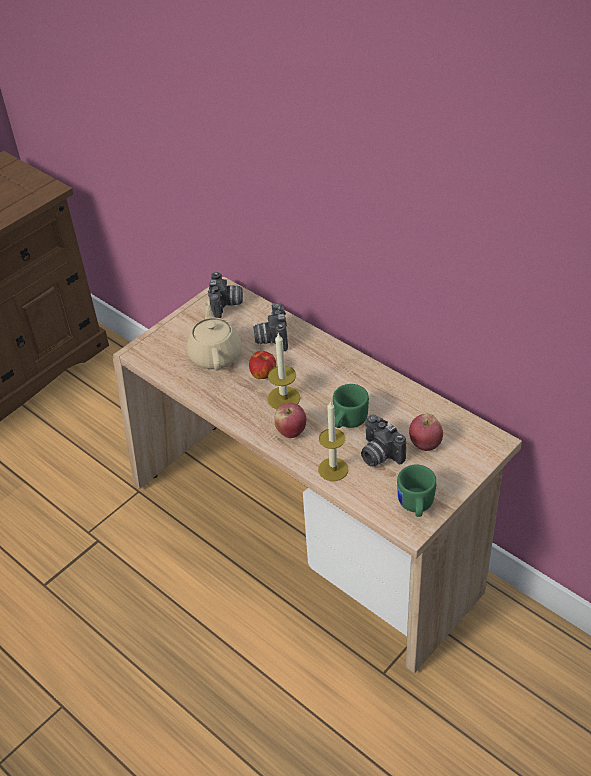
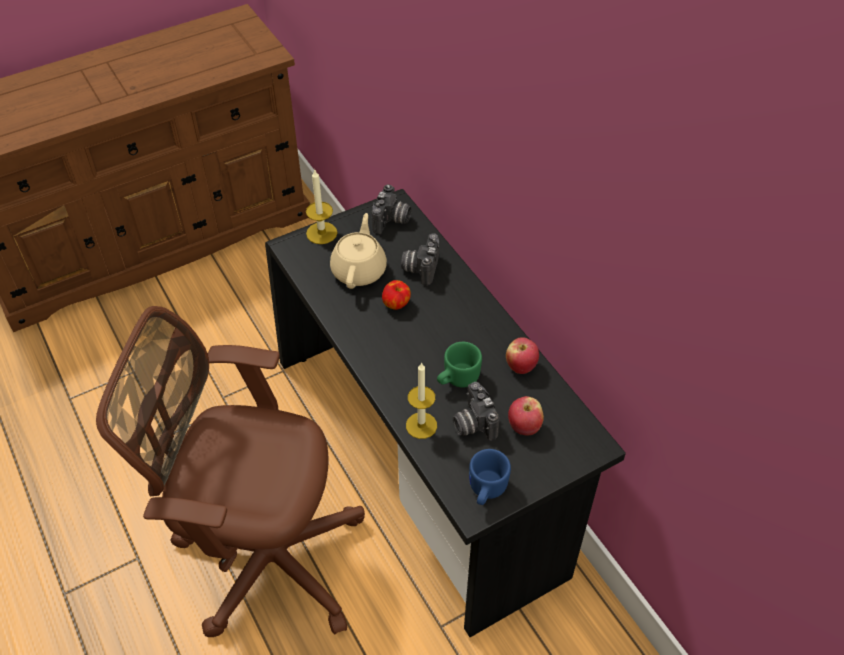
camera: 15 degrees right, 5 degrees up
beige desk [113,277,522,673] -> black desk [265,189,626,637]
candle [268,333,300,409] -> candle moved to [306,170,337,244]
apple [274,403,306,438] -> apple moved to [506,337,539,374]
green mug [397,465,437,517] -> blue mug [469,449,511,505]
none -> brown office chair [96,306,365,637]

